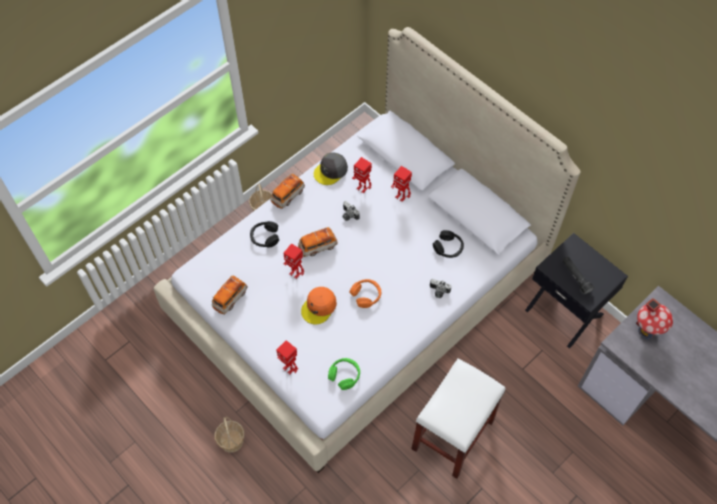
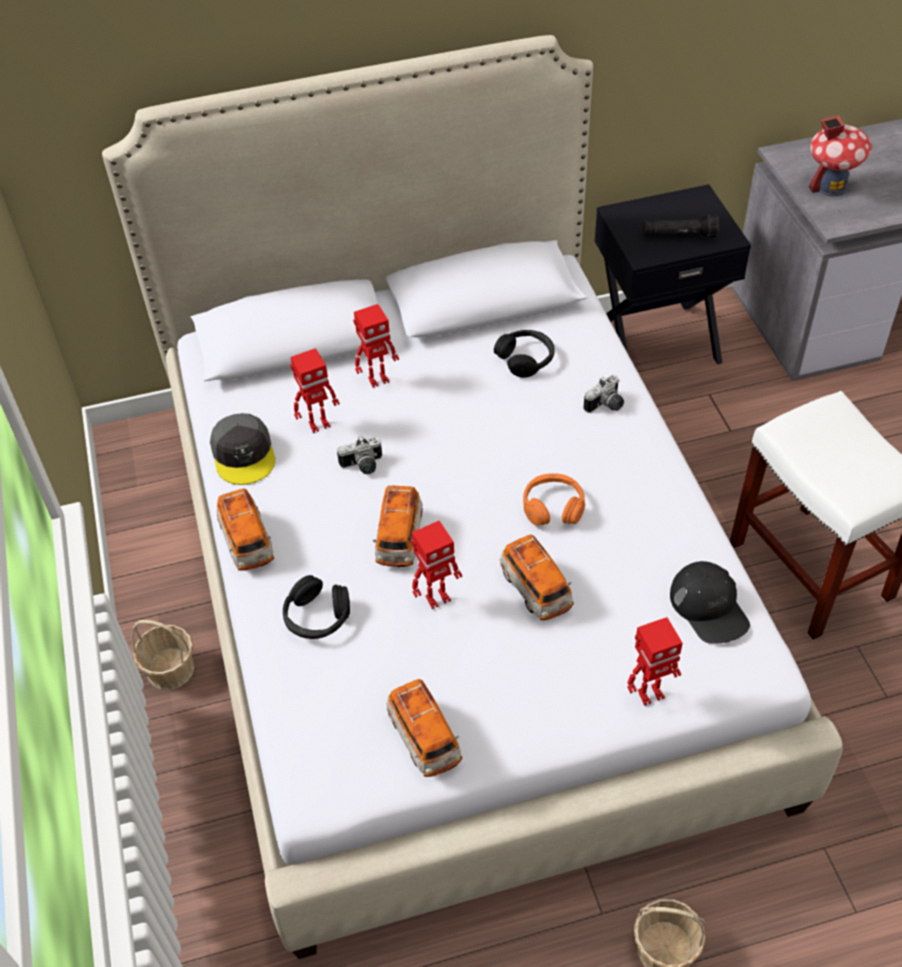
camera: 60 degrees left, 10 degrees down
orange cap [301,287,337,325] -> toy car [500,534,574,620]
green headphones [328,358,360,390] -> black cap [670,561,750,644]

